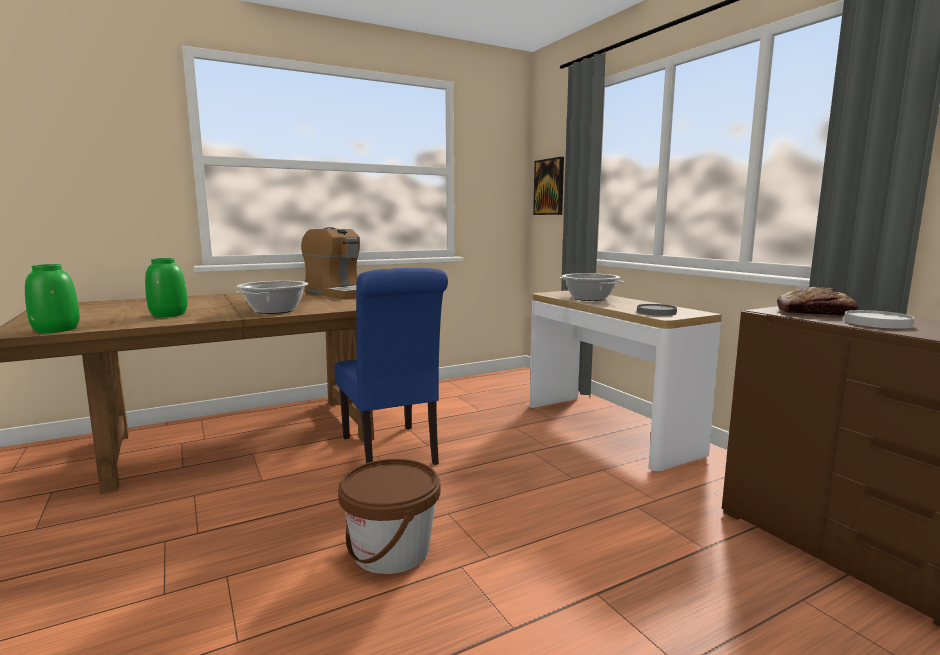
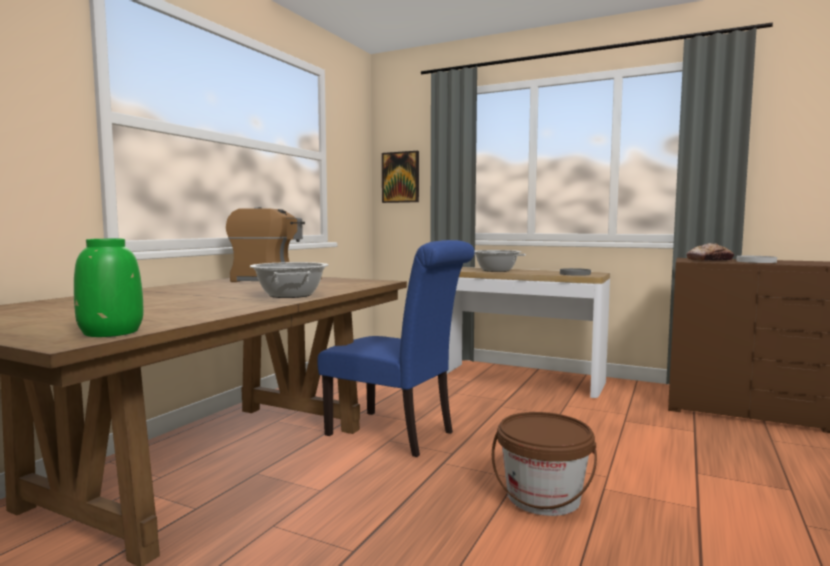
camera: 35 degrees left, 5 degrees down
green vase [145,258,188,317] -> none

